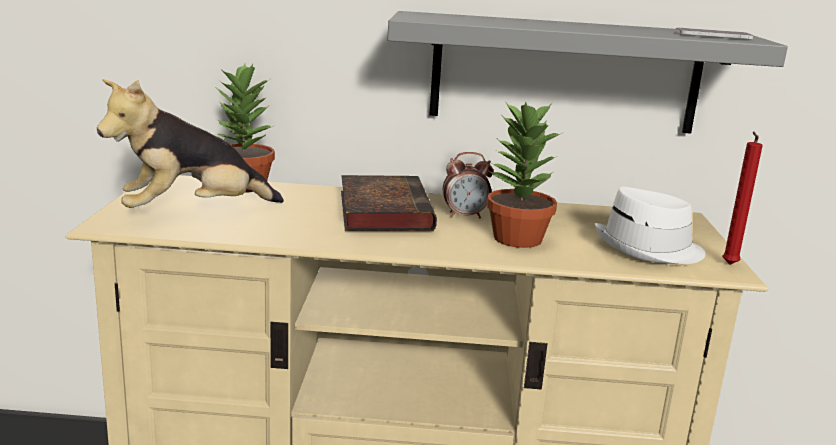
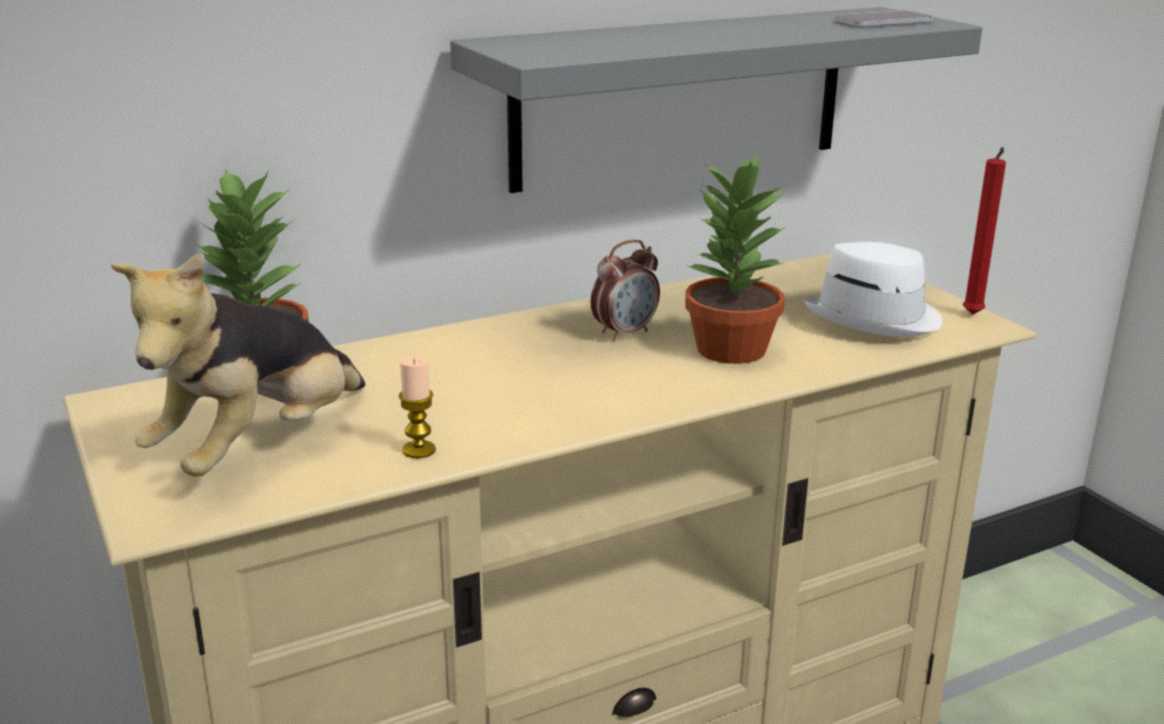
camera: 30 degrees left, 5 degrees up
book [341,175,437,231] -> none
none -> candle [399,358,436,458]

